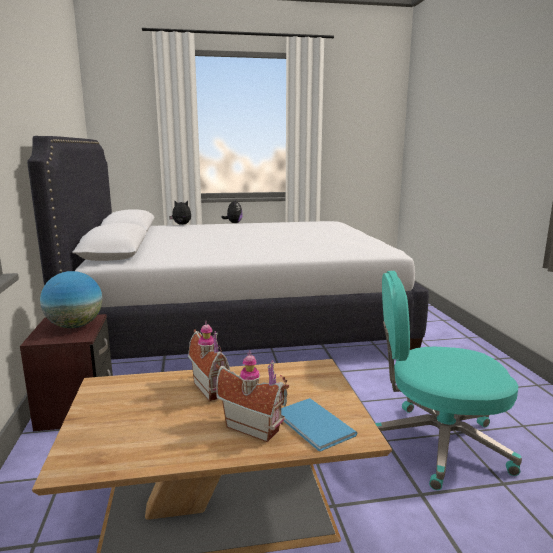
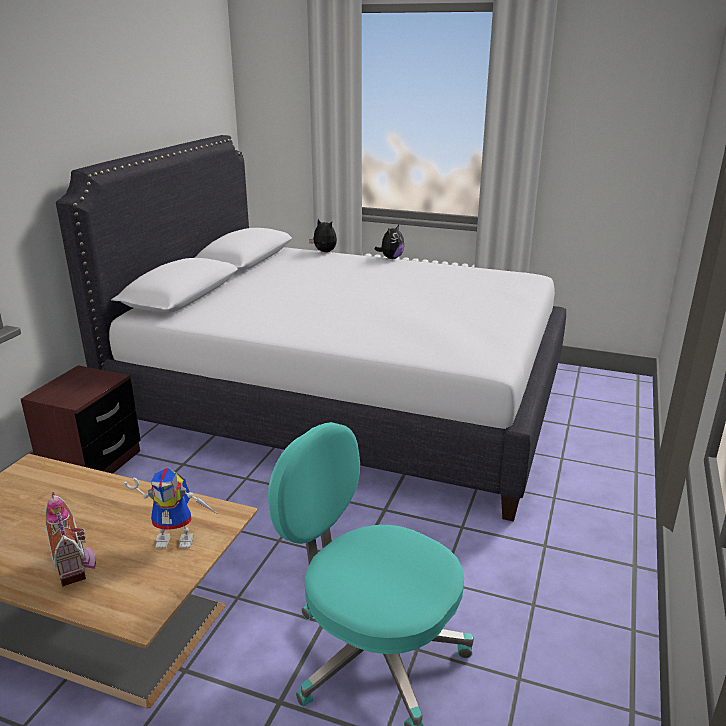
camera: 30 degrees right, 10 degrees up
globe [40,271,102,329] -> none
toy house [188,321,230,402] -> none
blue book [281,398,357,452] -> none
none -> toy robot [124,467,216,548]

